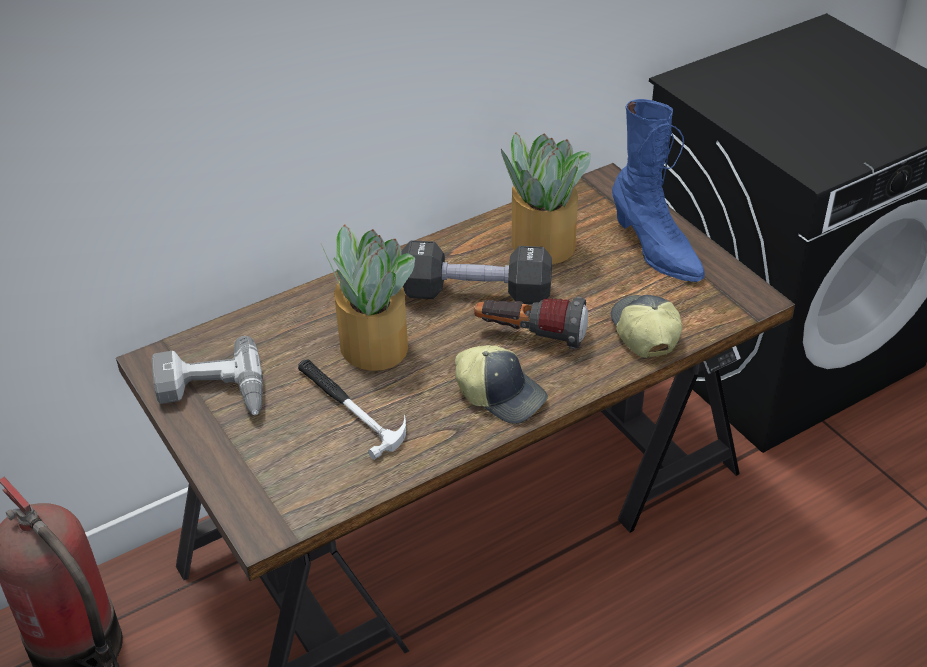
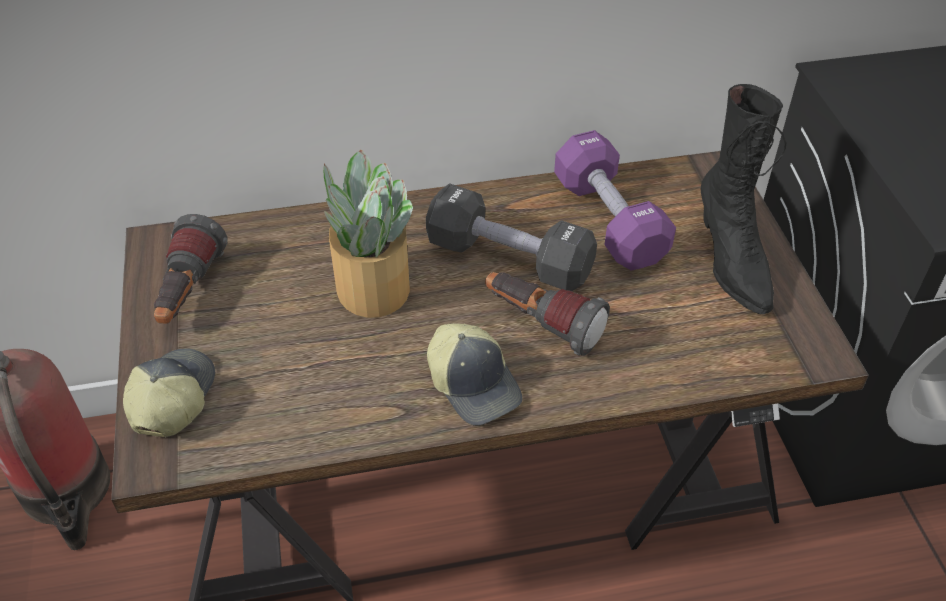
camera: 20 degrees right, 5 degrees up
power drill [152,336,263,415] -> flashlight [154,214,228,324]
hammer [298,359,406,460] -> none
potted plant [501,132,591,264] -> purple dumbbell [554,130,676,271]
cap [611,295,682,358] -> cap moved to [123,348,215,437]
blue boot [612,99,705,282] -> black boot [700,84,787,314]

